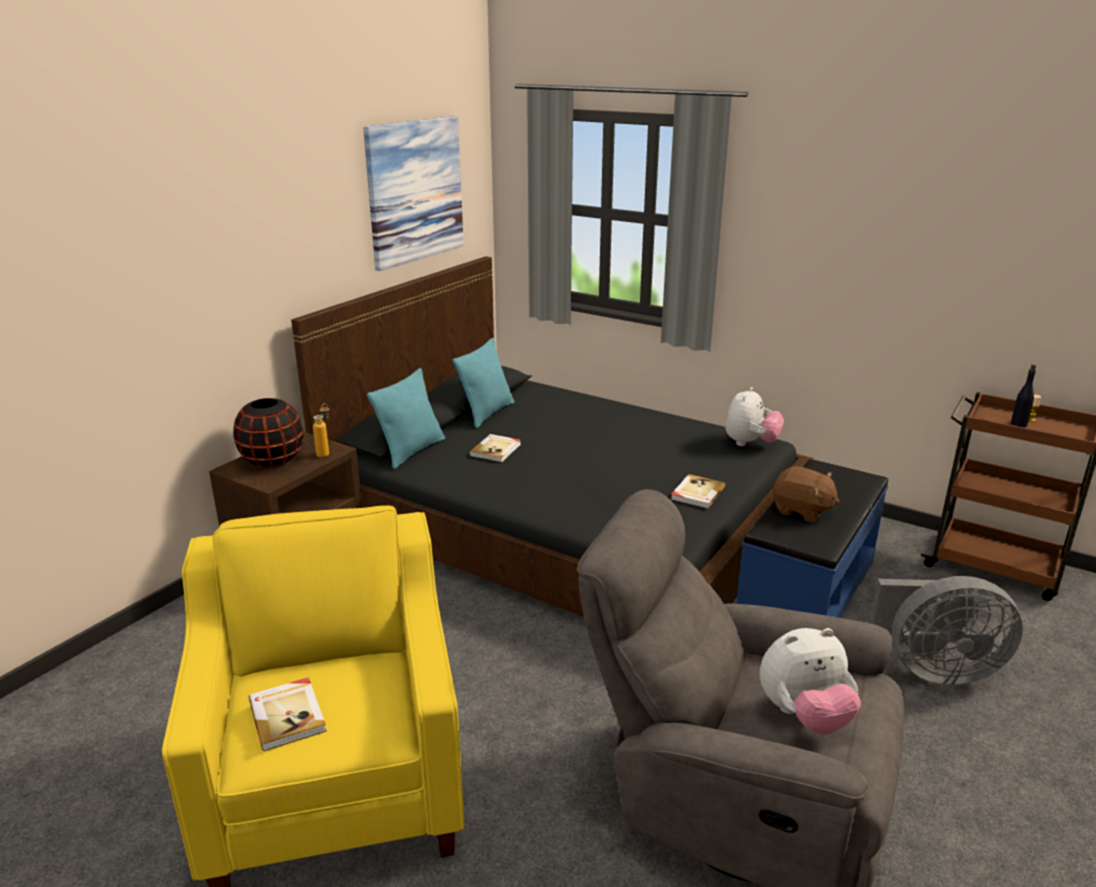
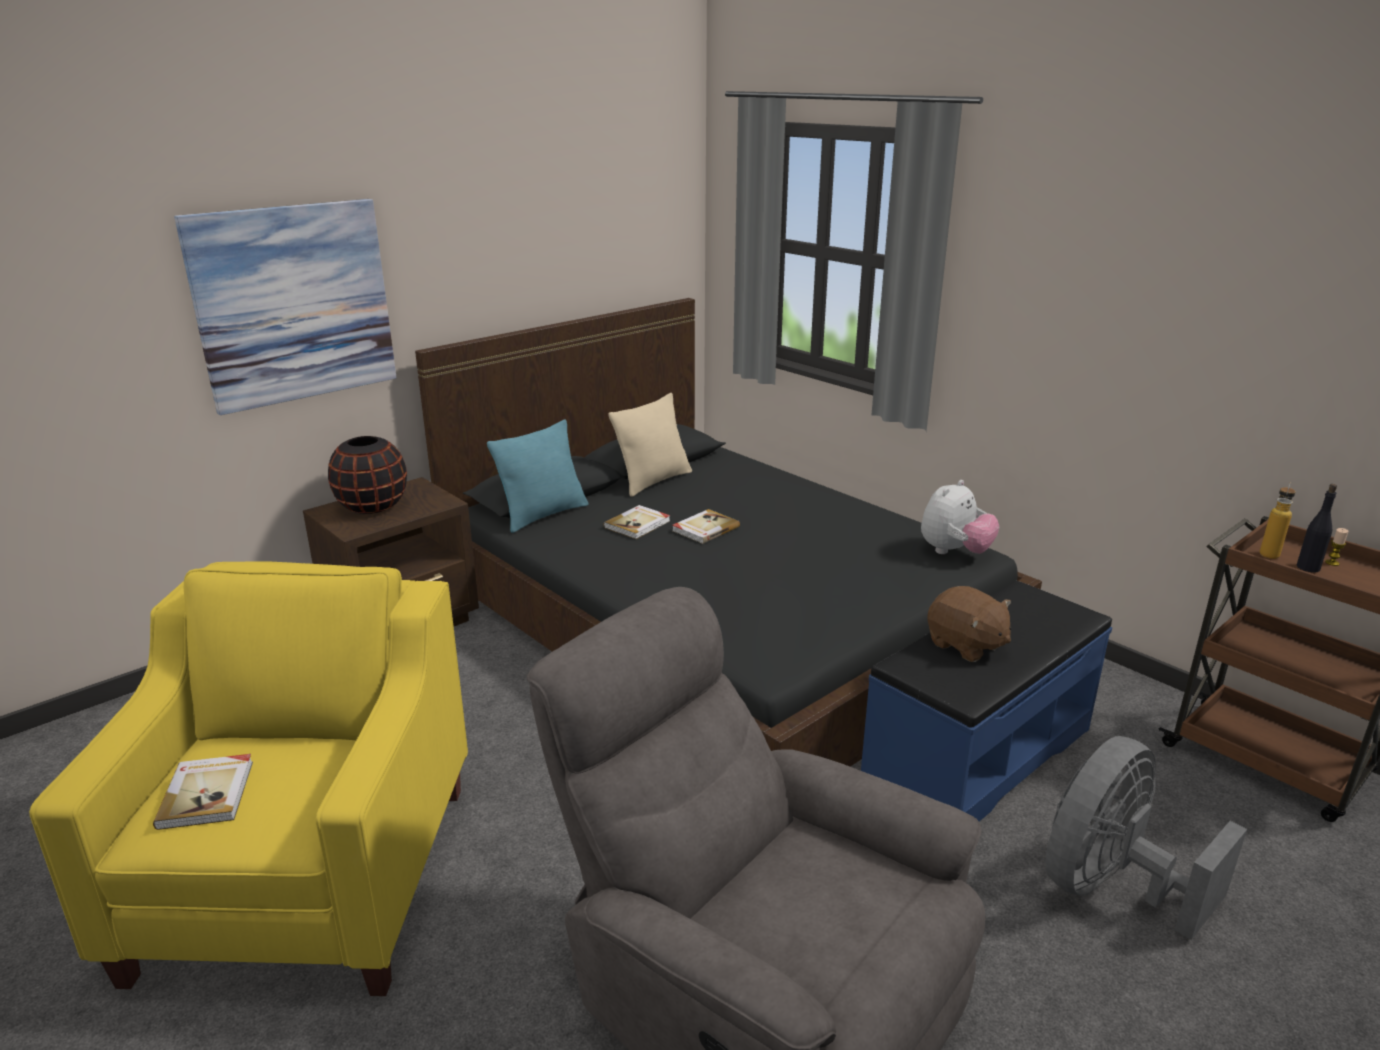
camera: 15 degrees right, 0 degrees up
bottle [313,403,329,457] -> bottle moved to [1260,482,1296,559]
picture [363,116,464,271] -> picture moved to [174,199,397,415]
turquoise pillow [453,338,515,428] -> beige pillow [608,393,692,497]
book [671,474,725,509] -> book moved to [672,509,740,544]
plush toy [760,628,861,734] -> none
grey fan [869,576,1023,685] -> grey fan turned 120 degrees clockwise [1045,736,1247,940]

